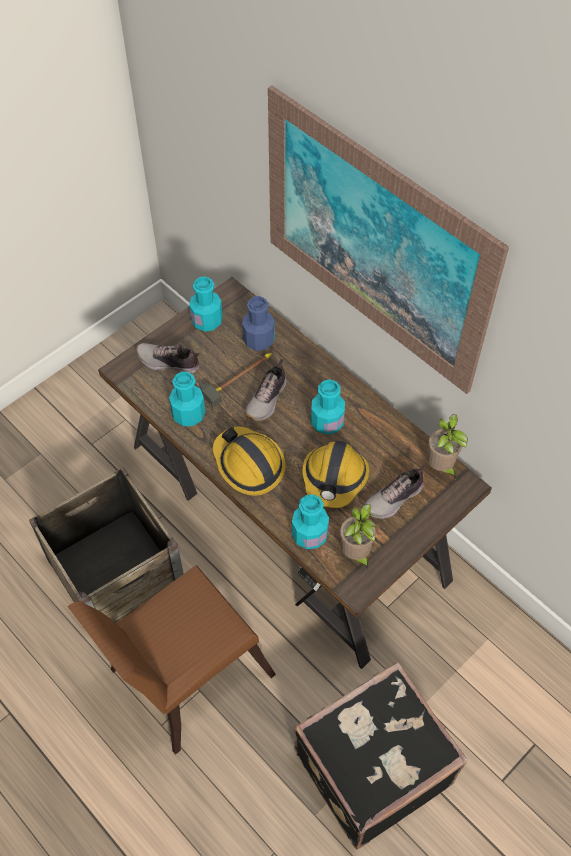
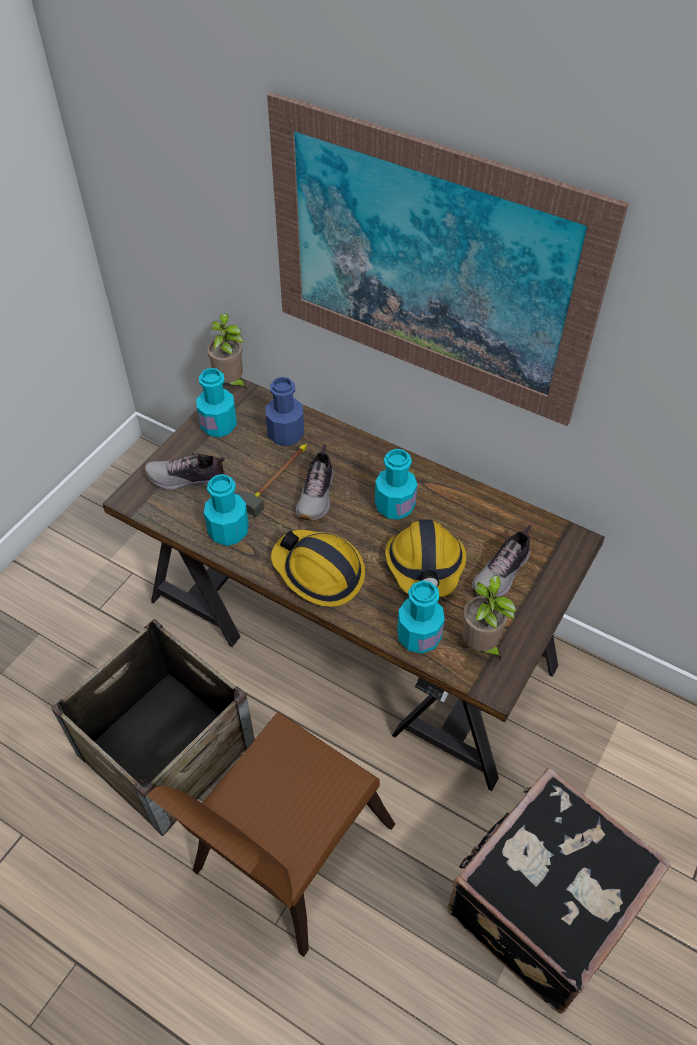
camera: 15 degrees left, 5 degrees down
potted plant [427,414,468,477] -> potted plant moved to [207,314,247,390]

